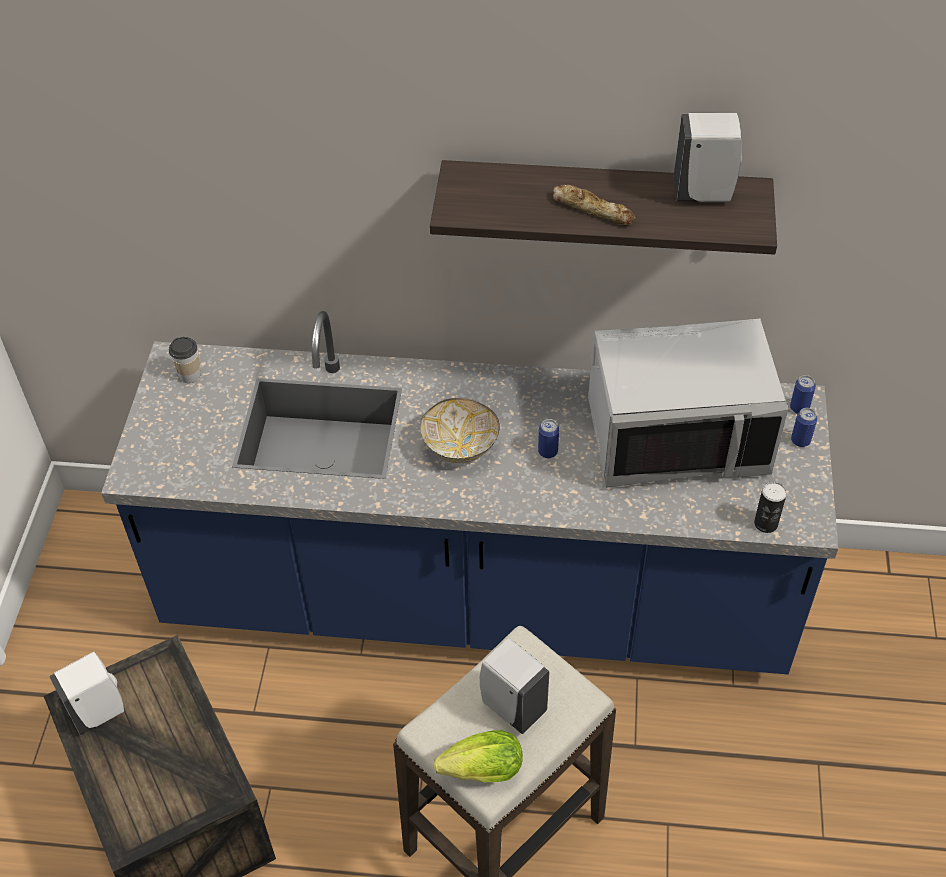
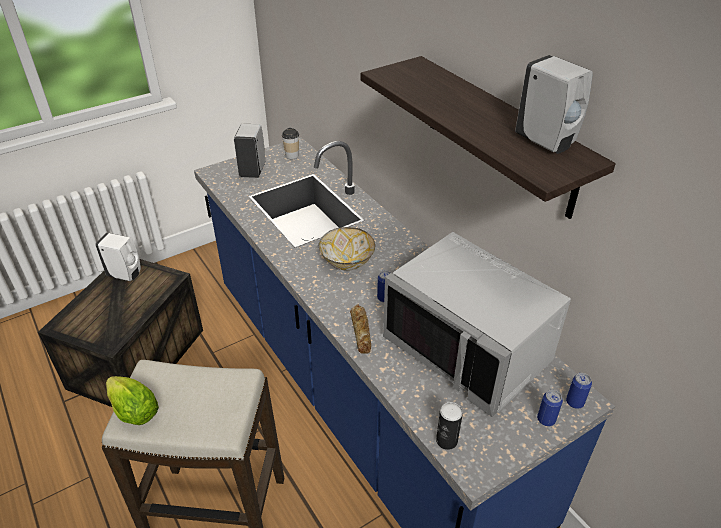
camera: 50 degrees right, 10 degrees down
white soap dispenser [480,638,550,734] -> white soap dispenser moved to [234,124,265,178]
bread [553,185,635,225] -> bread moved to [350,304,371,354]

